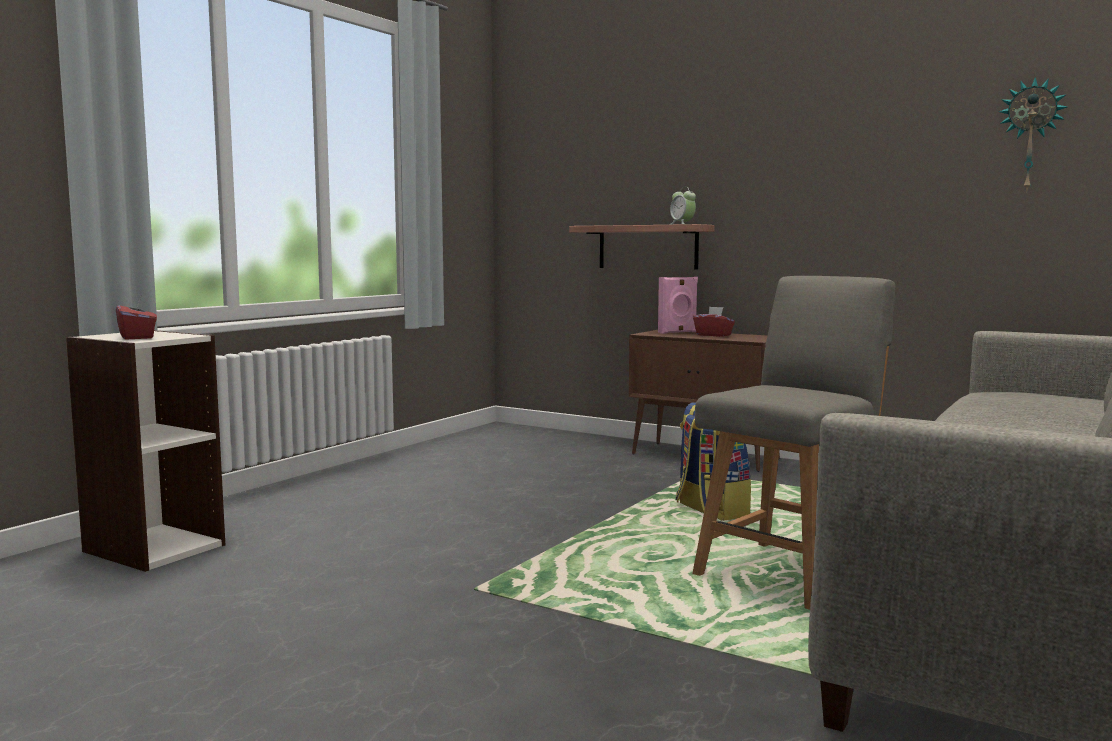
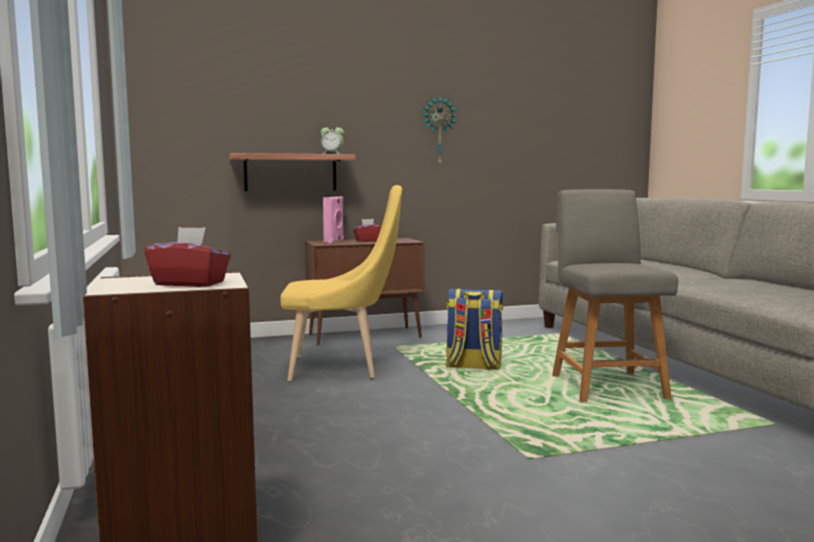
camera: 50 degrees left, 0 degrees up
wall clock [999,77,1067,192] -> wall clock moved to [423,95,457,167]
none -> yellow chair [280,185,402,382]

